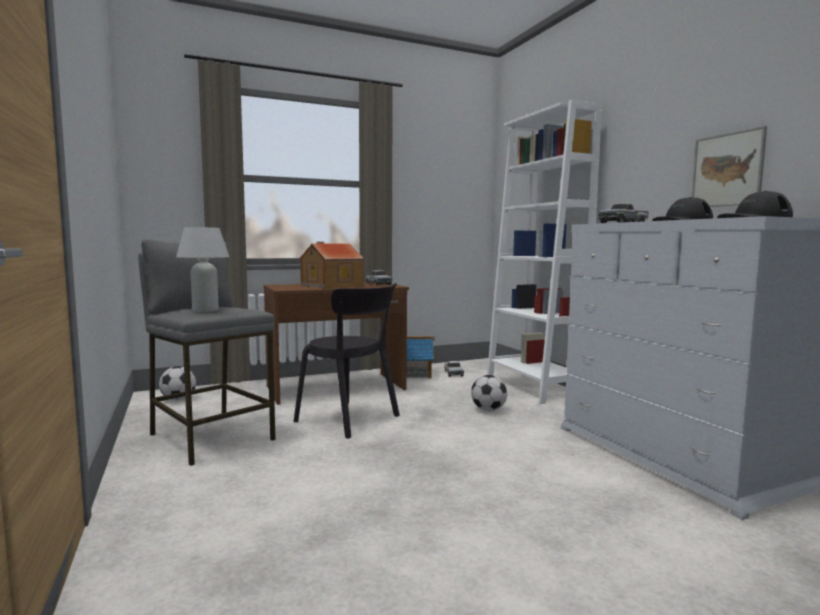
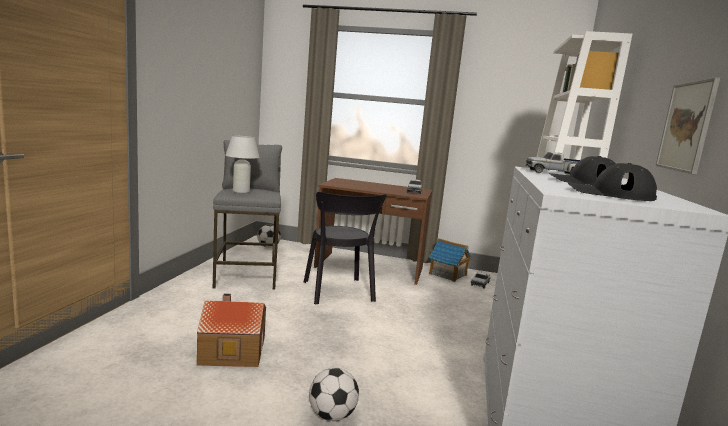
camera: 35 degrees right, 5 degrees up
toy house [300,242,364,288] -> toy house moved to [197,293,266,367]
football [471,375,507,411] -> football moved to [309,367,359,421]

